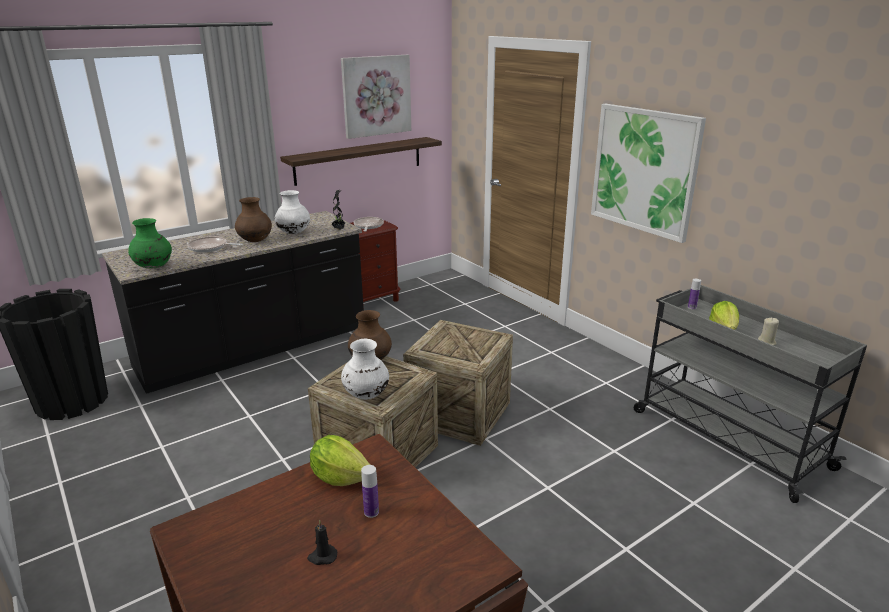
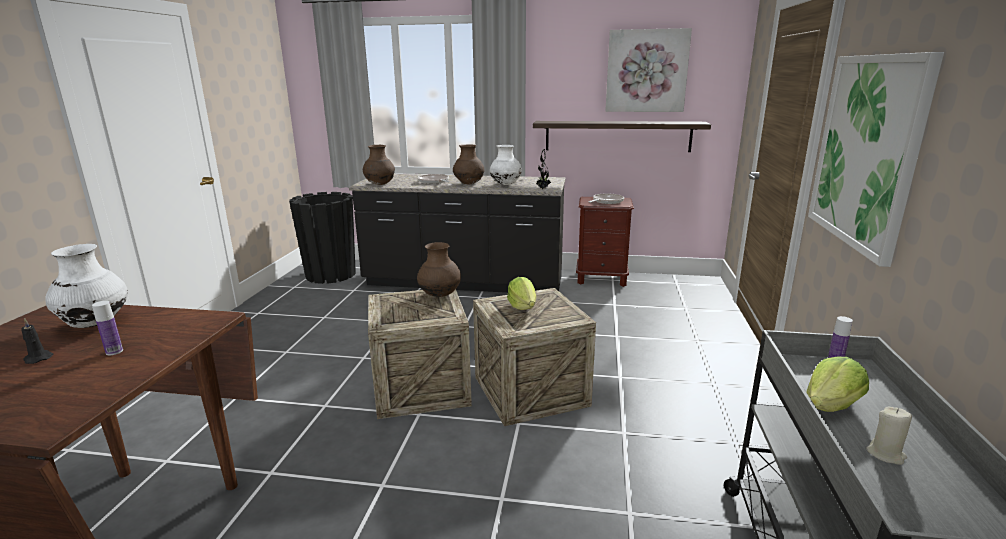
camera: 45 degrees right, 5 degrees down
green vase [128,218,172,268] -> brown vase [363,145,395,185]
lettuce [310,435,370,486] -> lettuce moved to [507,277,536,310]
white vase [341,339,389,400] -> white vase moved to [45,244,128,328]

